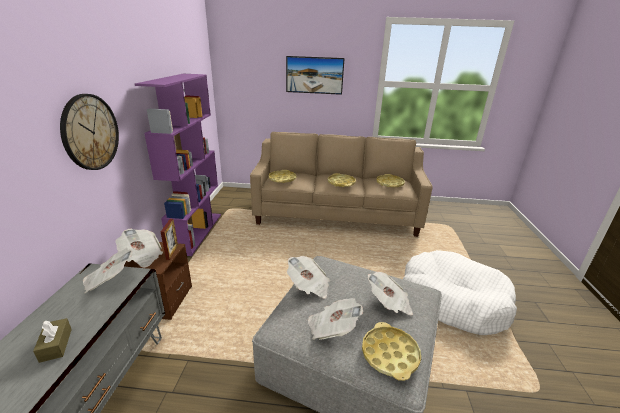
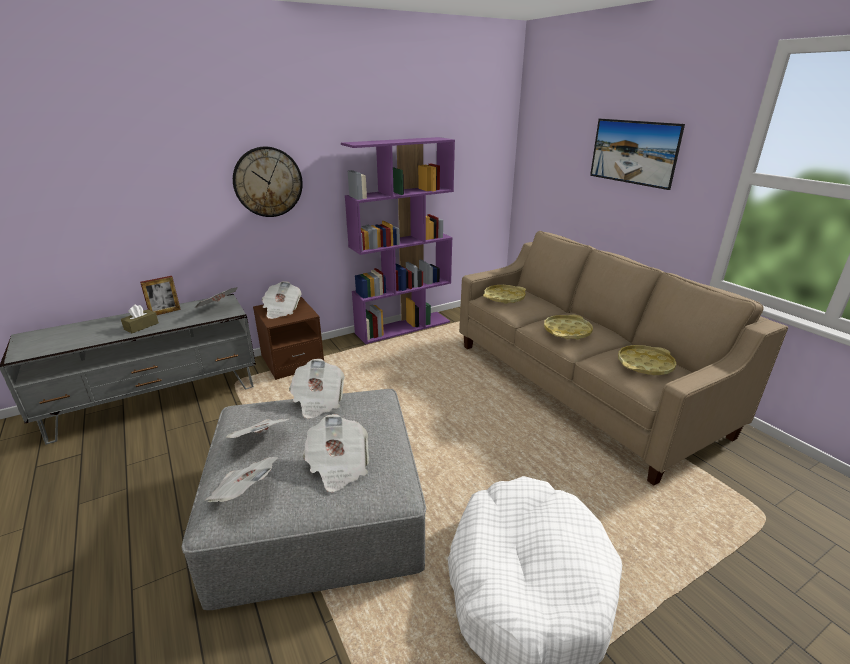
camera: 55 degrees right, 0 degrees up
picture frame [161,219,178,260] -> picture frame moved to [140,276,181,315]
yellow tray [362,322,421,381] -> newspaper [205,457,278,502]

